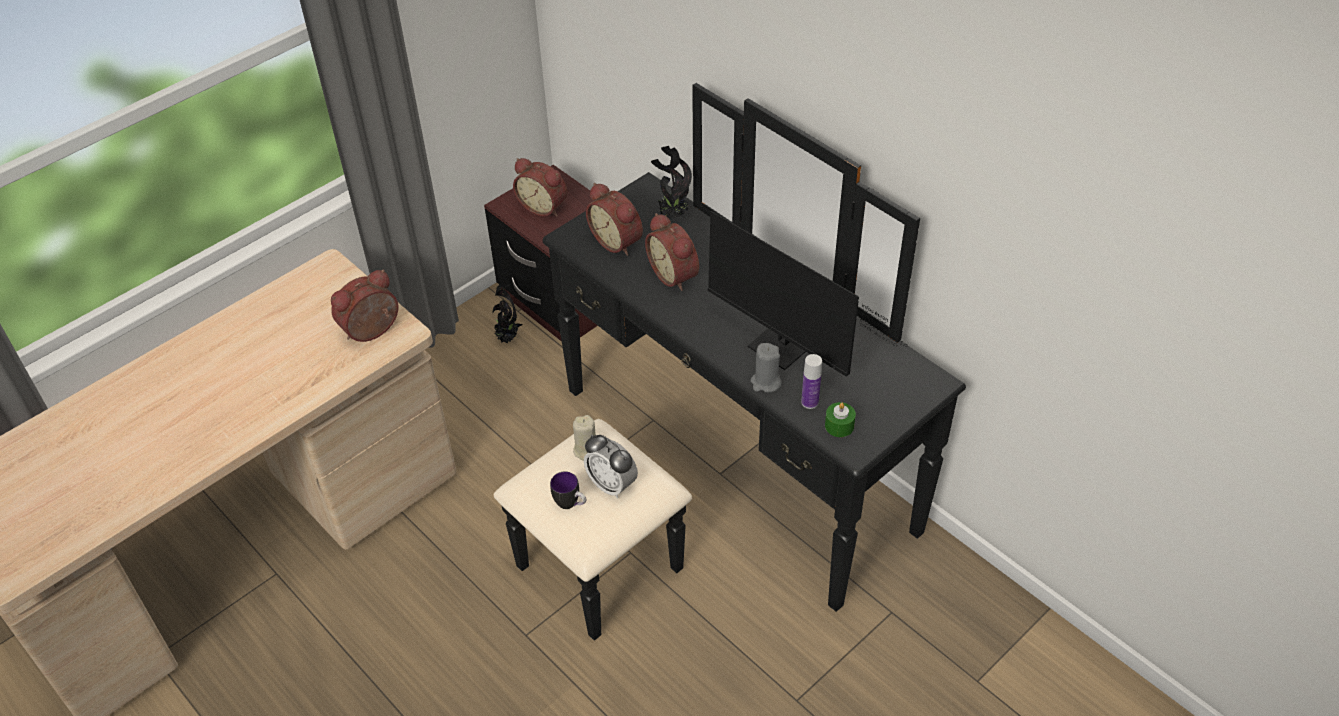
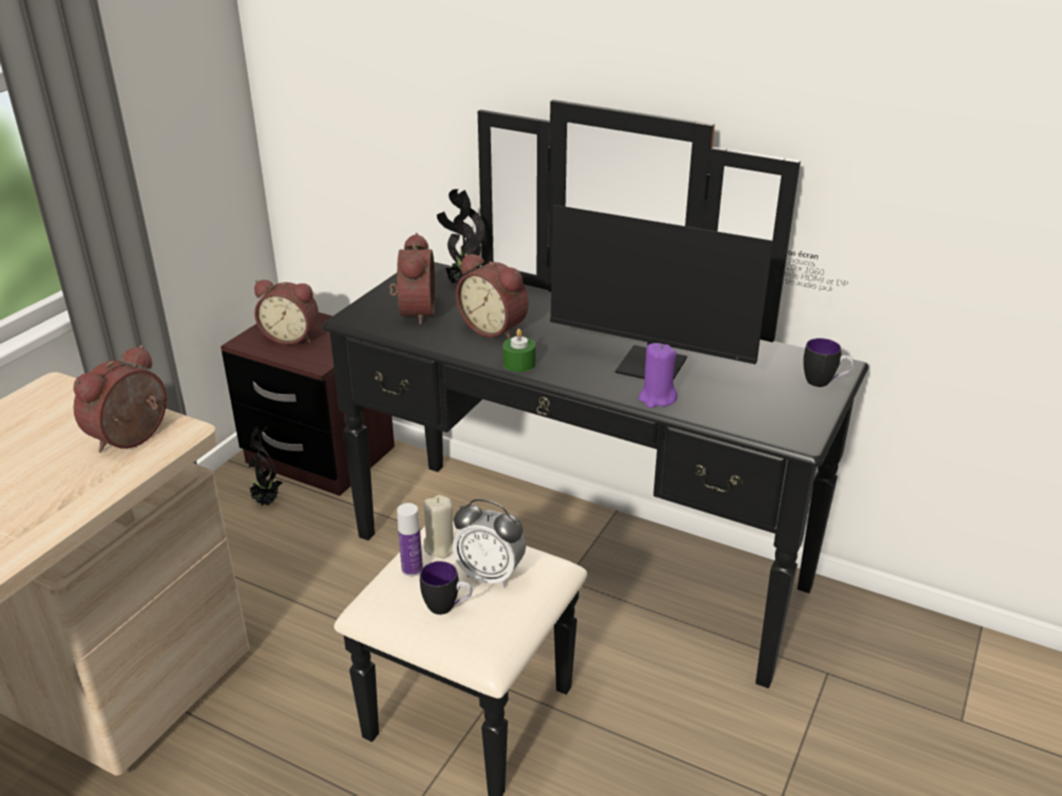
camera: 20 degrees left, 15 degrees down
alarm clock [586,183,643,256] -> alarm clock turned 120 degrees counterclockwise [390,233,435,325]
grey candle [751,343,782,393] -> purple candle [638,343,677,408]
bottle [801,354,822,409] -> bottle moved to [397,503,423,576]
green candle [825,402,856,437] -> green candle moved to [503,329,536,372]
none -> mug [803,338,854,387]

